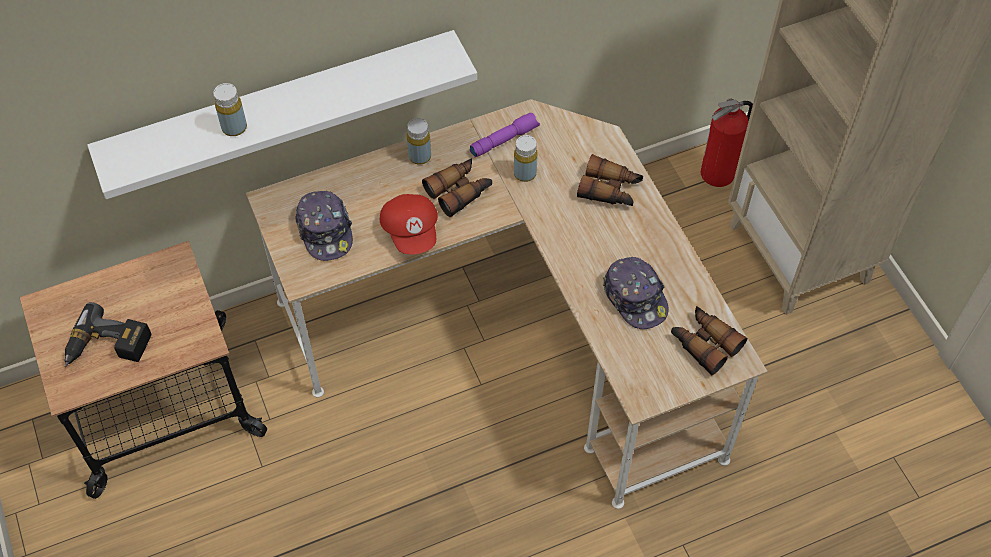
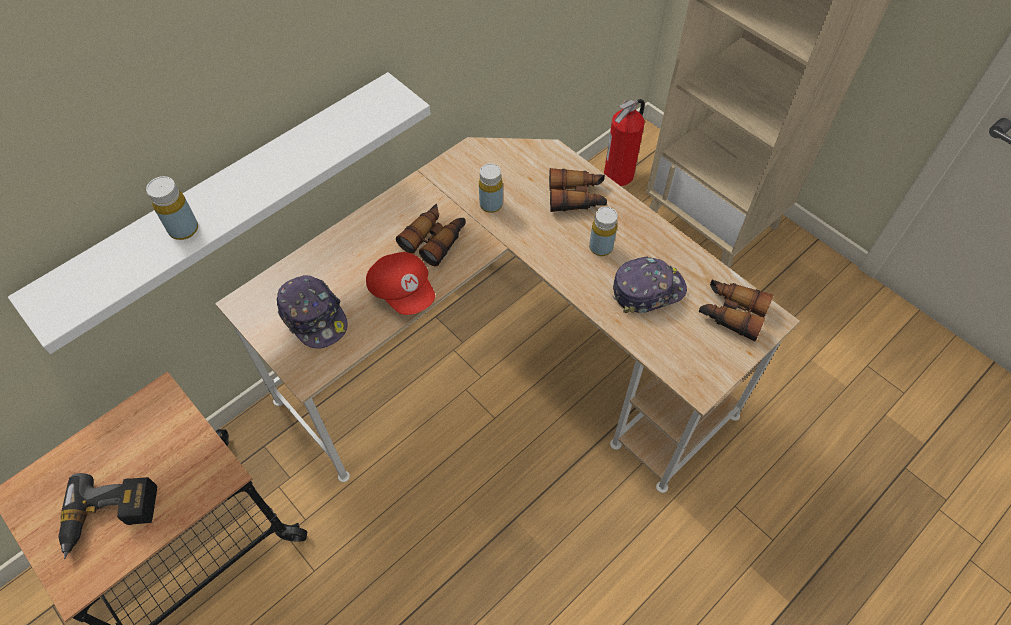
camera: 20 degrees left, 0 degrees up
yellow bottle [407,118,431,165] -> yellow bottle moved to [589,207,618,256]
purple flashlight [470,113,540,158] -> none
cap [603,257,669,329] -> cap turned 60 degrees counterclockwise [613,256,687,313]

